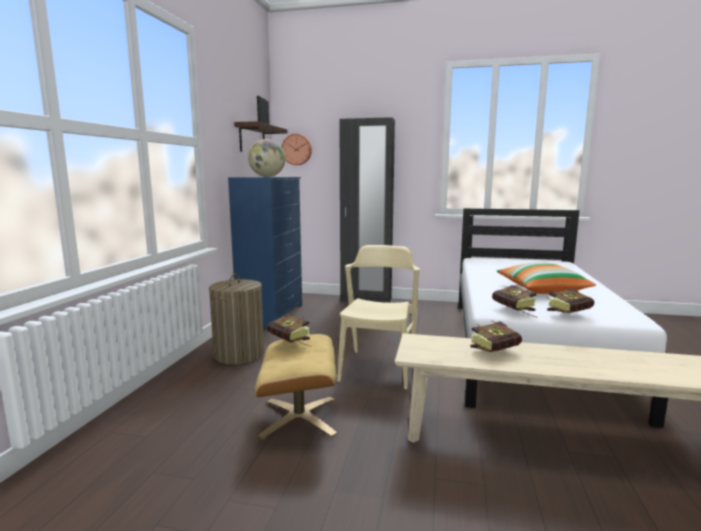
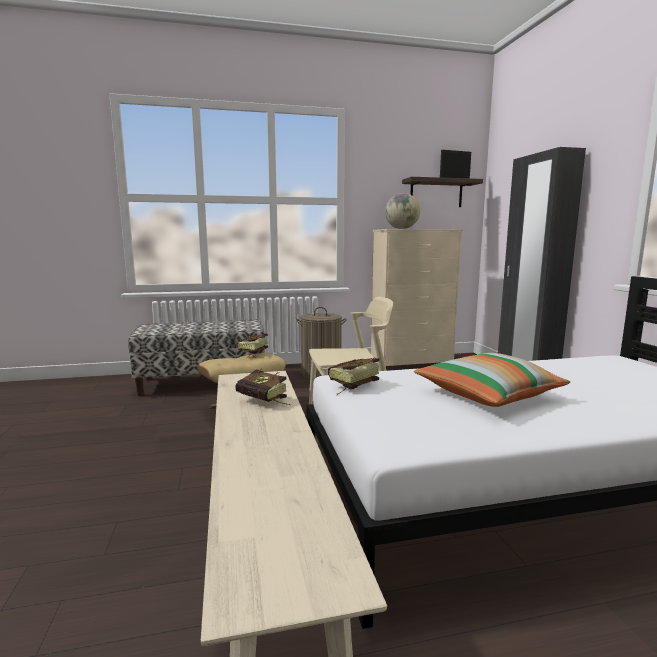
camera: 65 degrees right, 0 degrees up
blue dresser [228,177,302,329] -> beige dresser [371,229,463,366]
wall clock [282,134,312,165] -> none
book [547,287,594,313] -> none
none -> bench [128,320,265,396]

